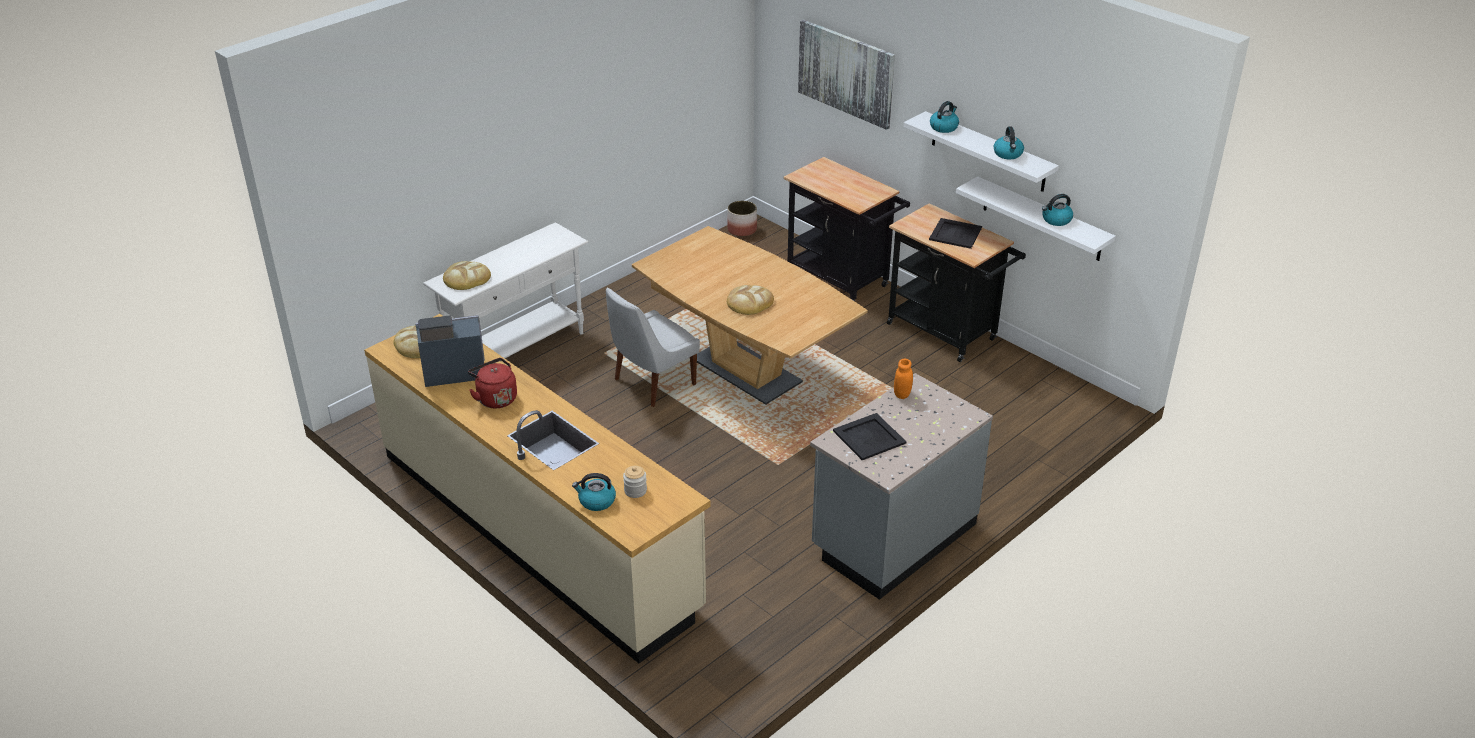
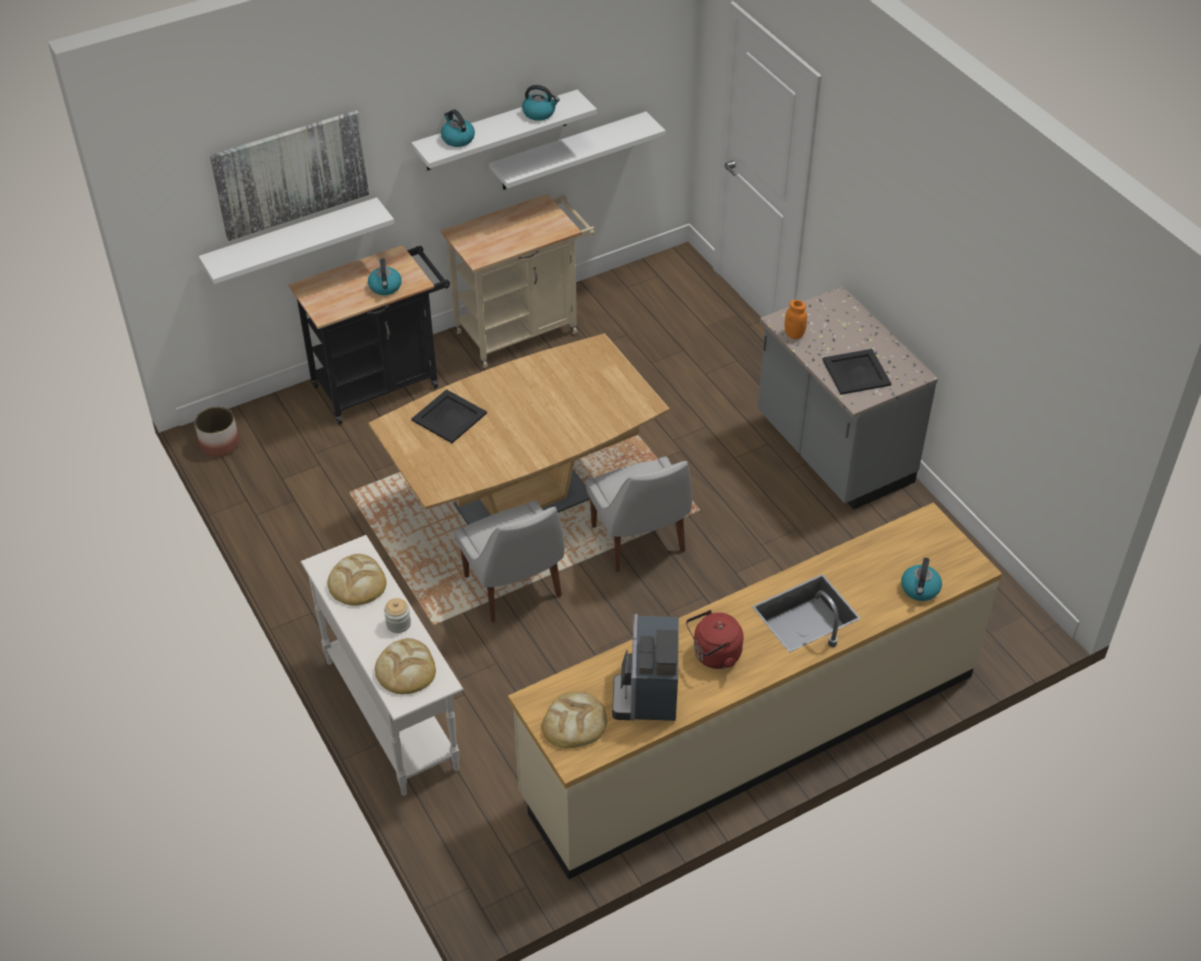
camera: 75 degrees left, 10 degrees up
jar [623,466,647,498] -> jar moved to [384,598,411,633]
bread [727,285,774,315] -> bread moved to [327,554,387,606]
black cart [887,203,1026,362] -> beige cart [440,194,595,368]
black tray [929,218,982,249] -> black tray moved to [411,389,487,443]
kettle [1042,194,1073,226] -> kettle moved to [368,258,402,295]
none -> white shelf [198,197,394,284]
none -> white chair [586,456,692,572]

